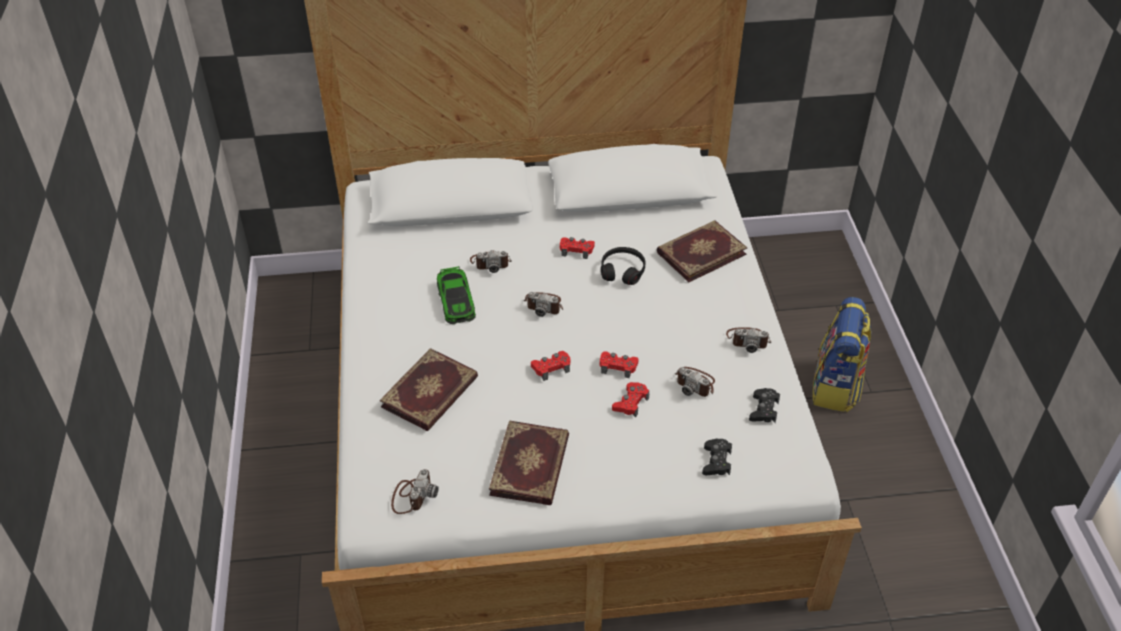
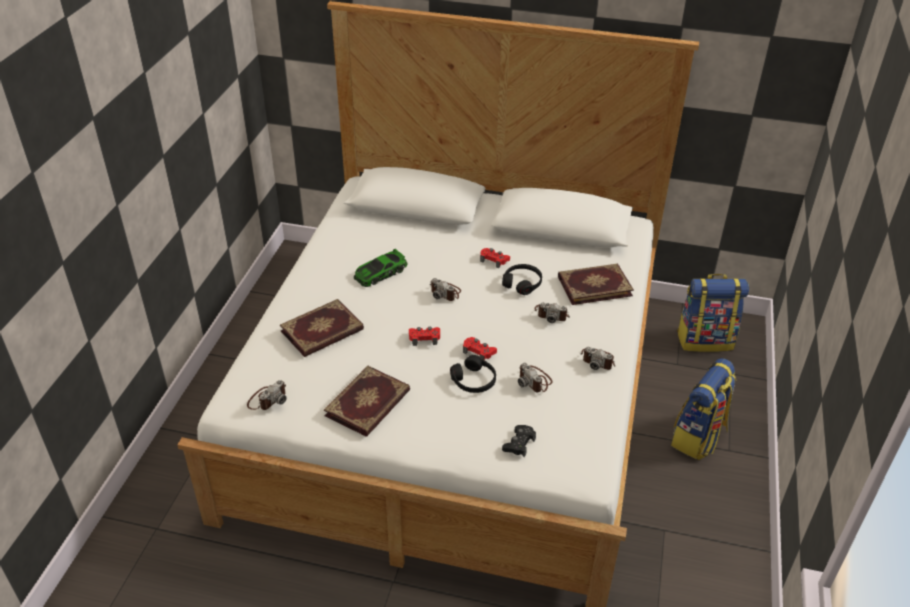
camera: 20 degrees right, 5 degrees down
toy car [437,267,476,324] -> toy car turned 45 degrees clockwise [354,249,408,287]
camera [470,250,512,273] -> camera moved to [535,302,570,323]
red game controller [612,382,649,418] -> black headphones [450,355,496,393]
black game controller [749,388,780,423] -> none
none -> backpack [677,274,749,352]

